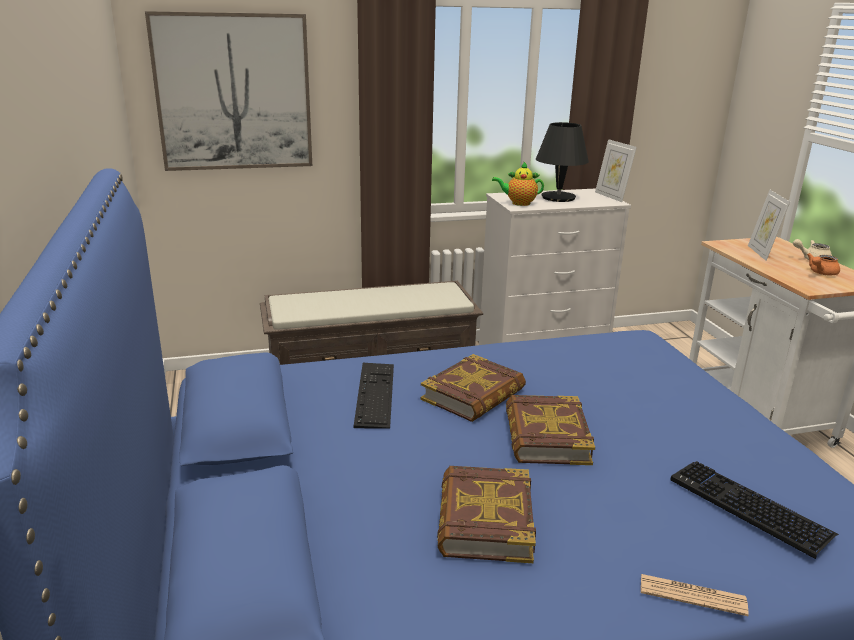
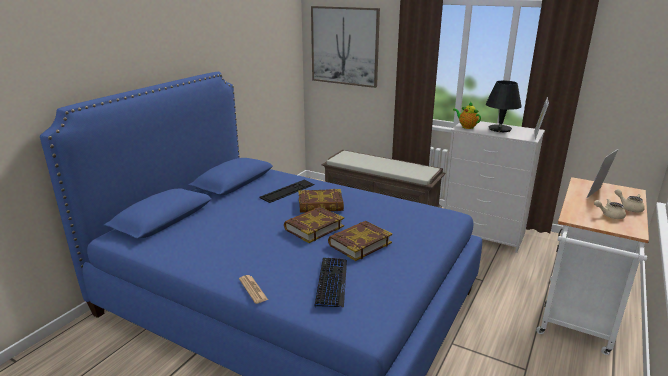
camera: 45 degrees right, 0 degrees up
book [437,466,536,563] -> book moved to [328,221,392,261]
orange teapot [807,253,840,275] -> beige teapot [594,199,626,219]

